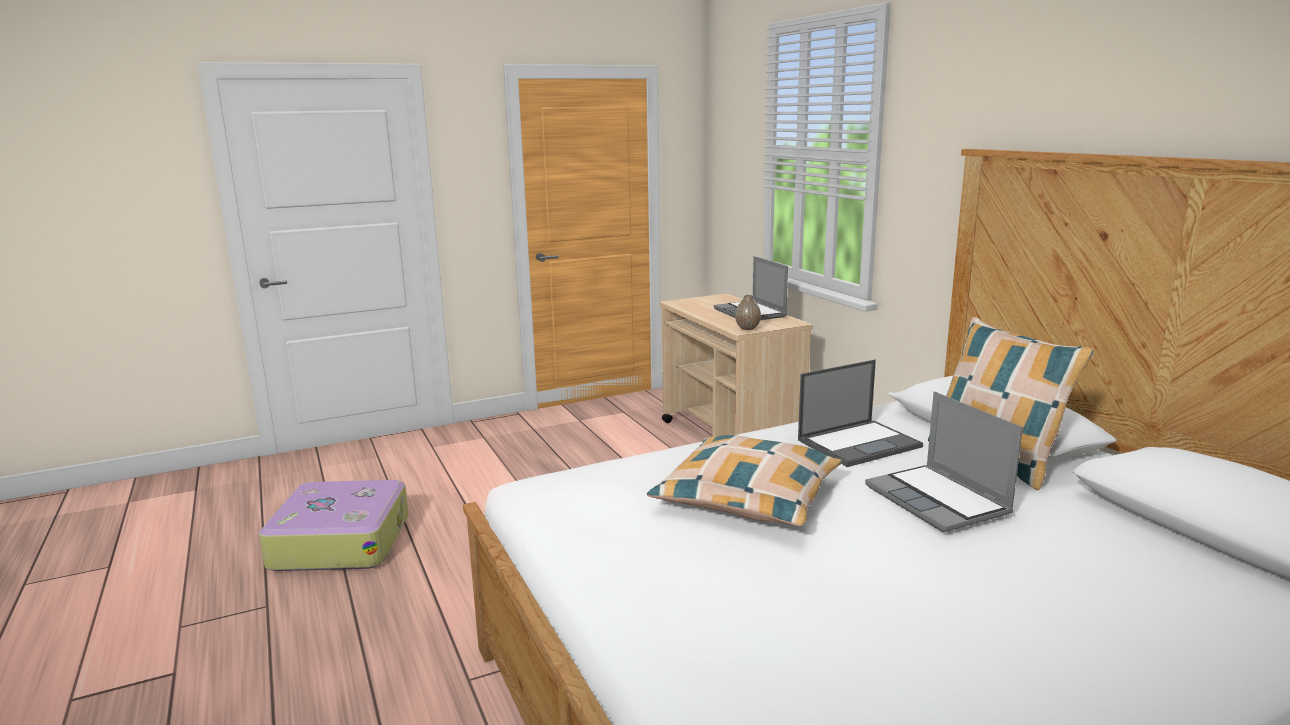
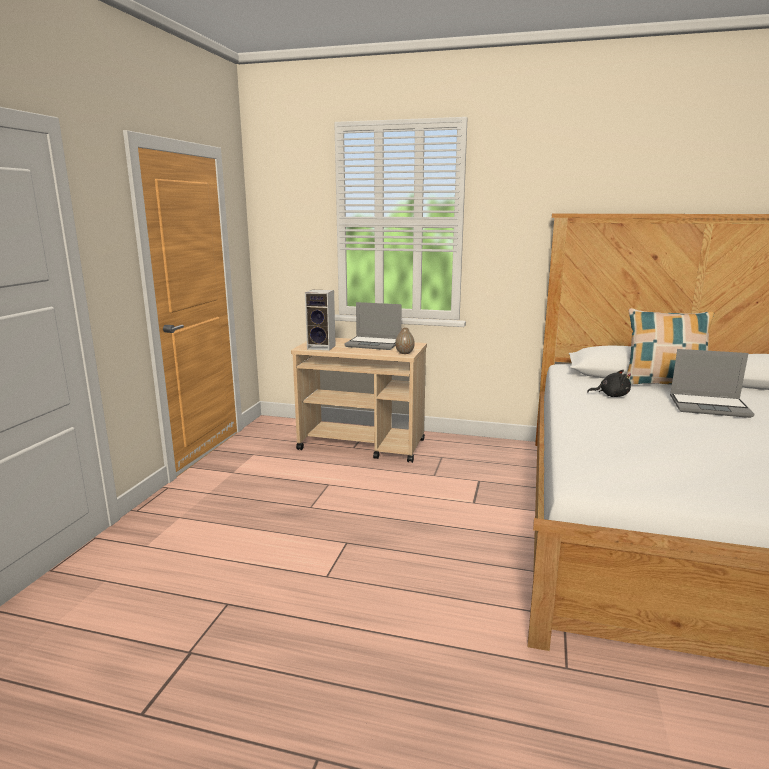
camera: 50 degrees left, 0 degrees up
suitcase [259,480,408,571] -> none
pillow [647,435,842,527] -> none
laptop [798,360,923,467] -> black plush toy [587,370,631,397]
none -> speaker [305,290,336,351]

